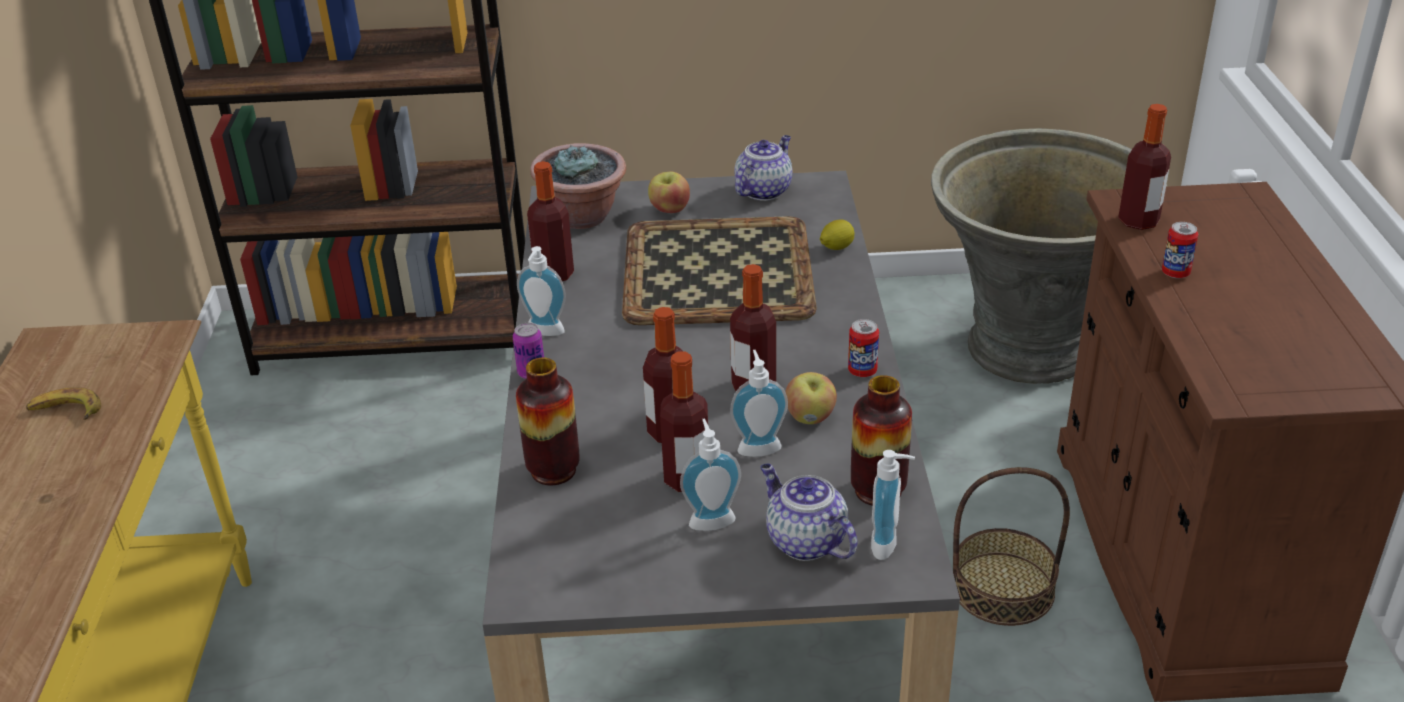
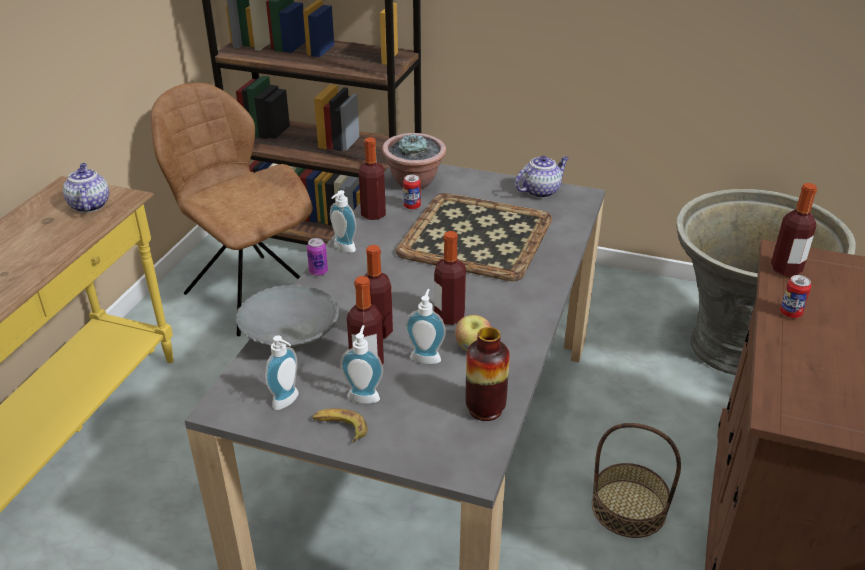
camera: 20 degrees right, 0 degrees up
banana [26,387,101,420] -> banana moved to [312,409,367,443]
vase [516,358,580,485] -> grey bowl [236,285,339,350]
apple [648,171,690,213] -> none
teapot [760,464,857,561] -> teapot moved to [63,163,109,213]
lemon [820,220,855,250] -> none
can [848,319,879,377] -> can moved to [403,175,421,210]
soap dispenser [871,450,915,560] -> soap dispenser moved to [265,335,298,410]
none -> brown chair [151,83,313,336]

